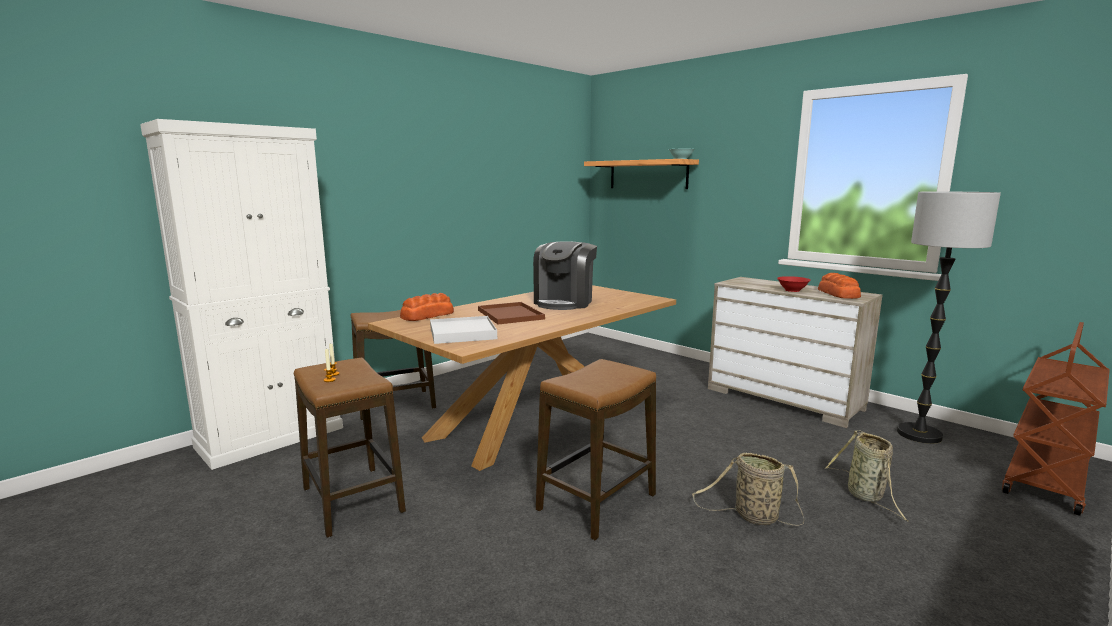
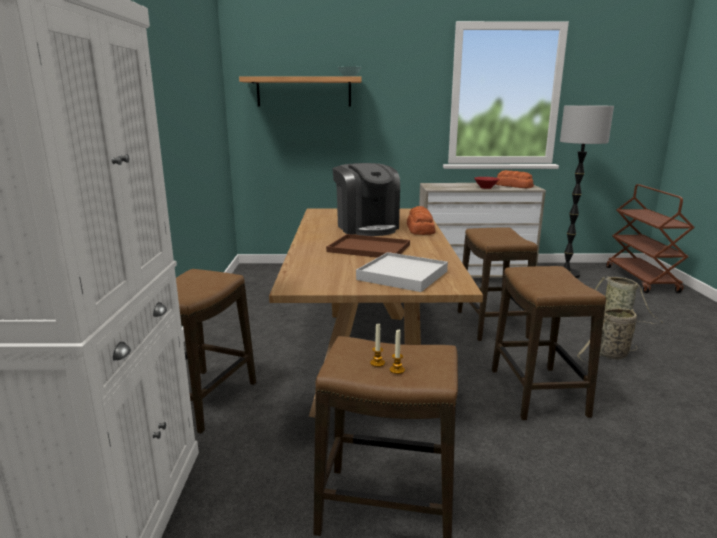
camera: 45 degrees left, 5 degrees up
bread [400,293,454,321] -> bread moved to [407,206,436,235]
none -> stool [458,228,538,341]

